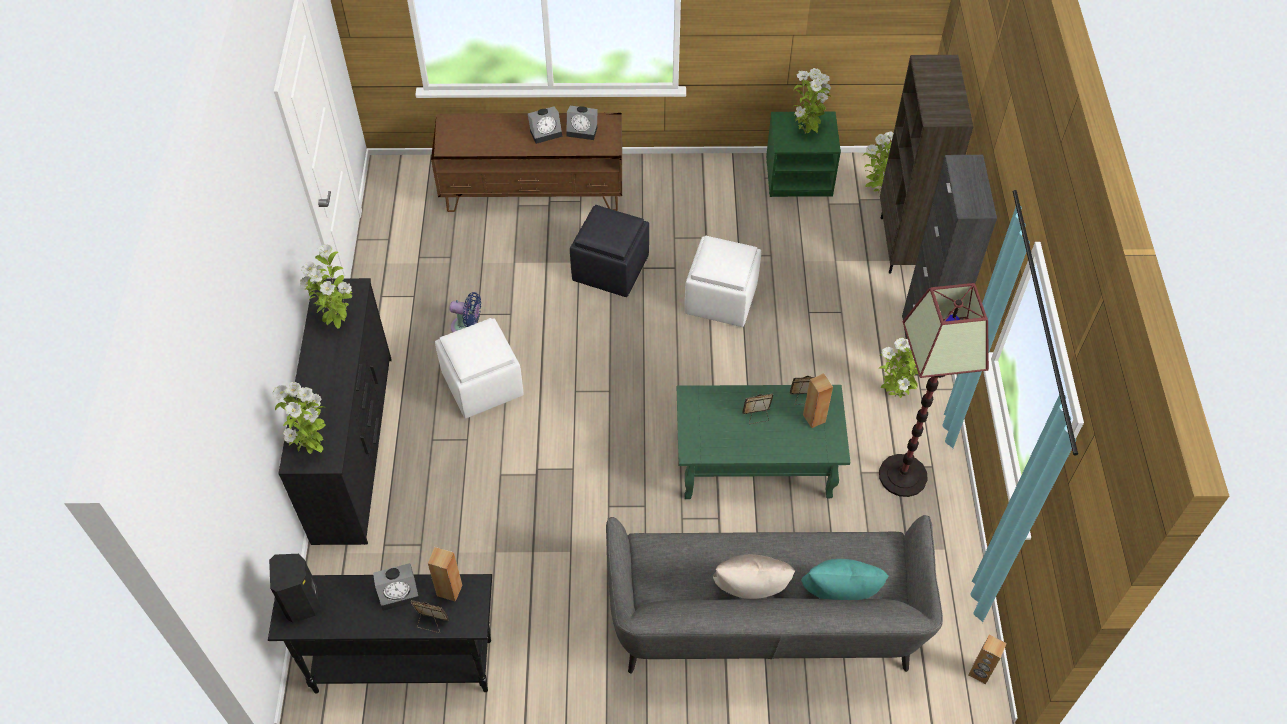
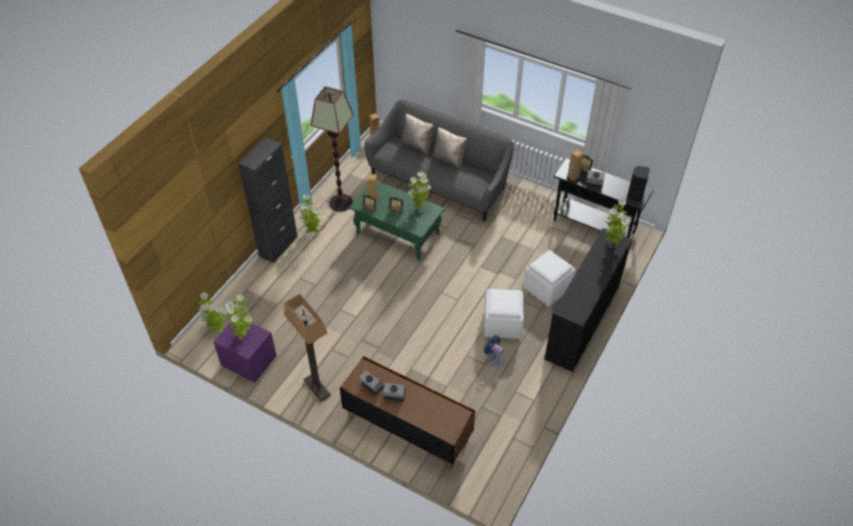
camera: 150 degrees left, 5 degrees down
potted plant [300,244,352,329] -> potted plant moved to [407,171,431,209]
black ottoman [570,205,649,297] -> none
white ottoman [685,236,761,327] -> white ottoman moved to [523,250,576,307]
green nightstand [766,112,841,197] -> purple nightstand [213,322,277,383]
turquoise pillow [801,559,889,600] -> beige pillow [400,114,433,155]
brown bookcase [880,55,974,274] -> none
none -> floor lamp [284,294,331,402]

